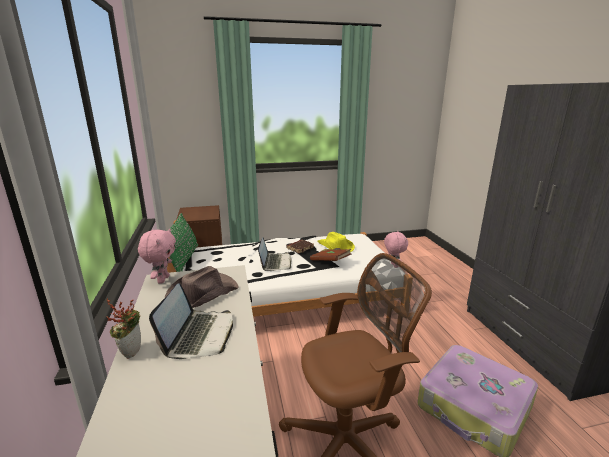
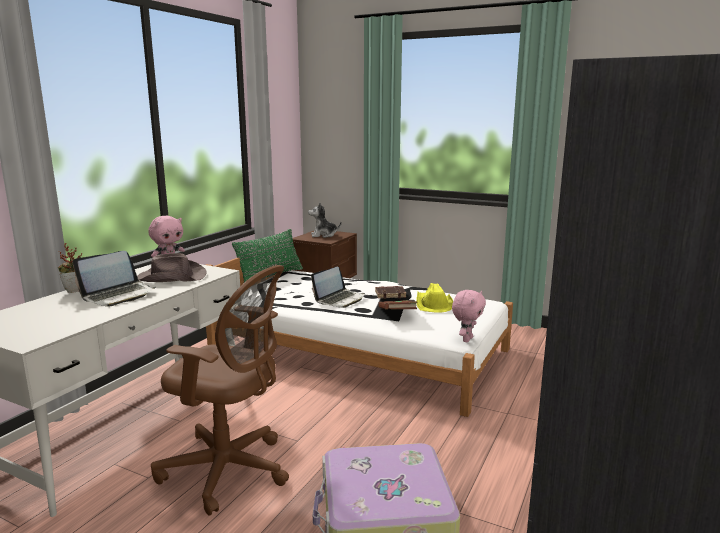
camera: 40 degrees right, 5 degrees down
none -> plush toy [308,202,341,238]

